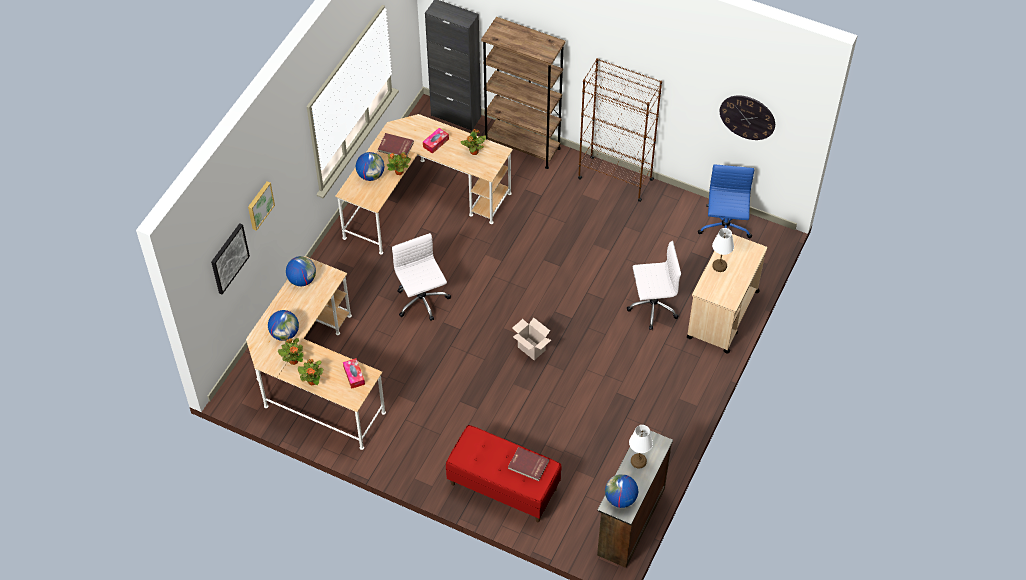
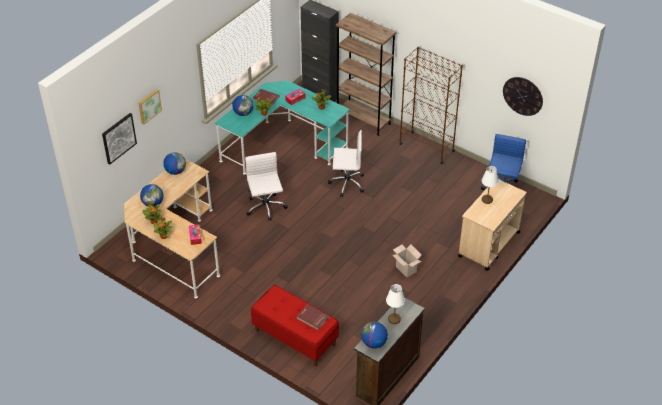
camera: 10 degrees right, 10 degrees down
beige desk [335,114,513,255] -> turquoise desk [215,81,350,175]
cardboard box [512,318,551,360] -> cardboard box moved to [392,244,422,277]
white office chair [627,241,681,330] -> white office chair moved to [328,130,364,197]

